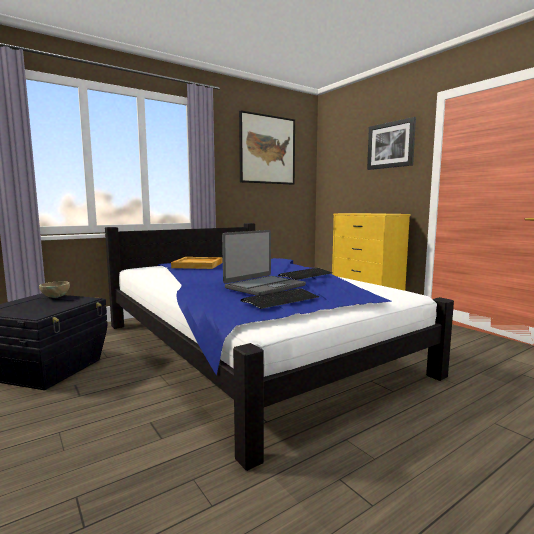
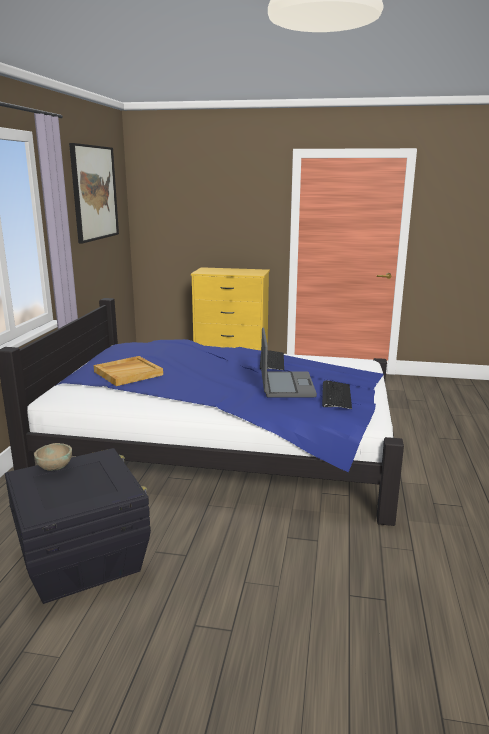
camera: 45 degrees left, 10 degrees up
picture [367,117,416,170] -> none

